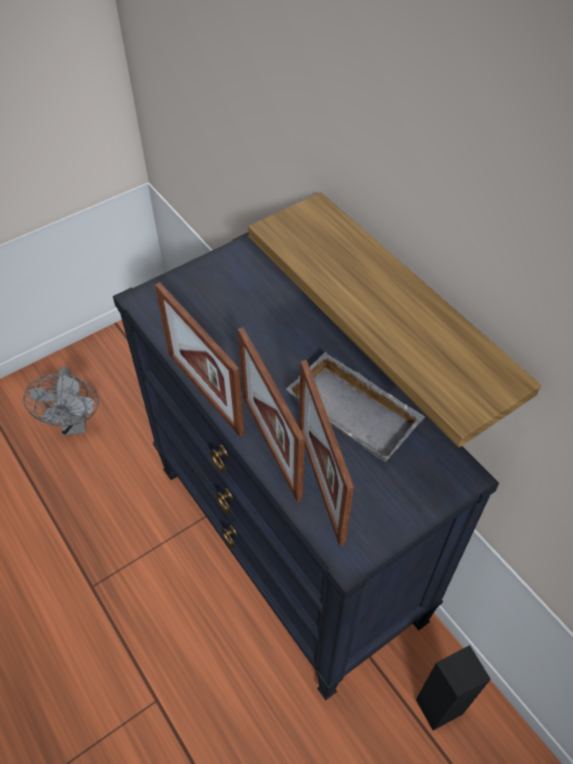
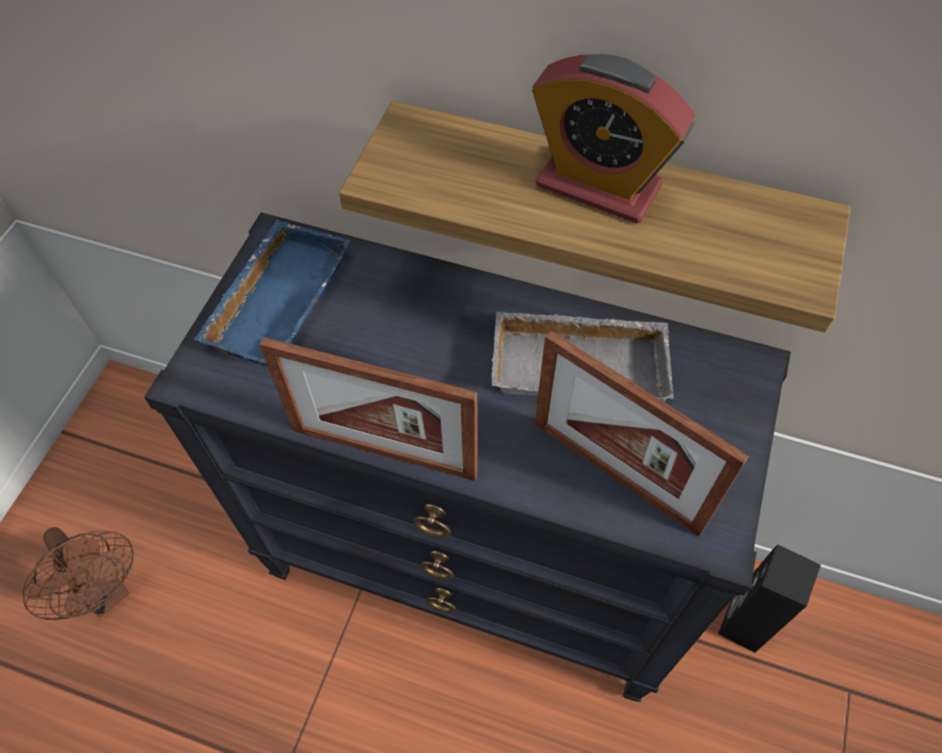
camera: 35 degrees left, 5 degrees up
grey fan [23,367,99,436] -> brown fan [22,527,134,620]
picture frame [238,327,305,502] -> none
none -> blue tray [194,220,351,366]
none -> alarm clock [532,54,695,224]

